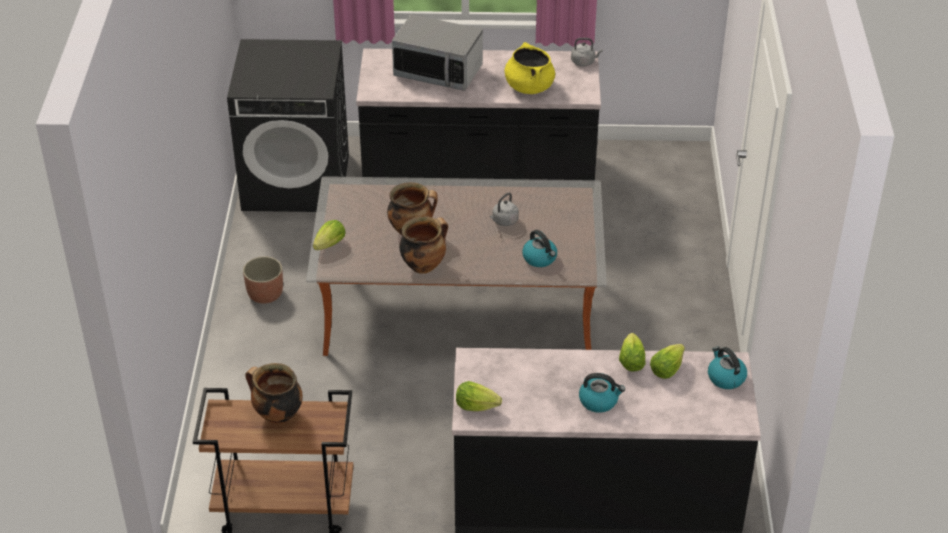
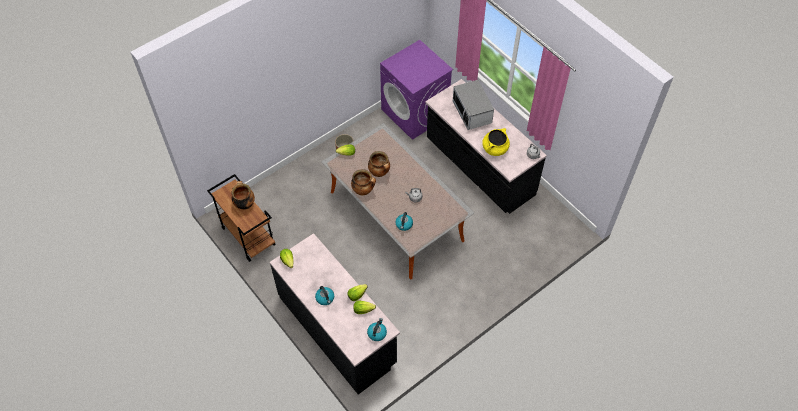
camera: 50 degrees right, 15 degrees up
black washing machine [227,39,349,212] -> purple washing machine [380,40,453,140]

